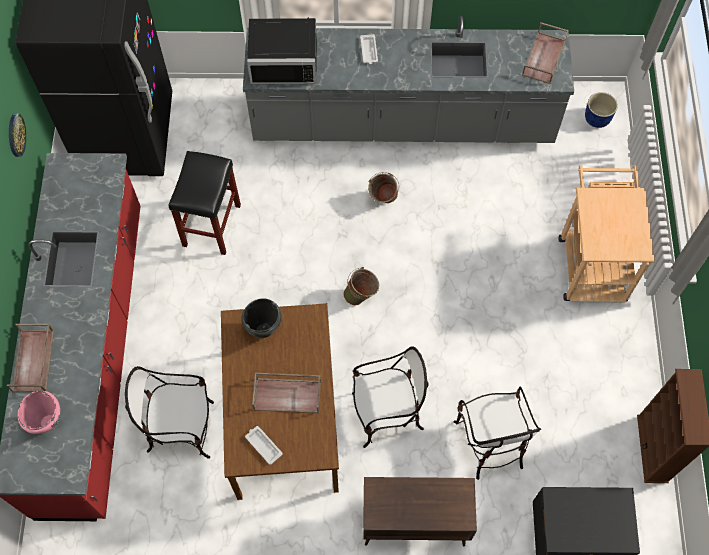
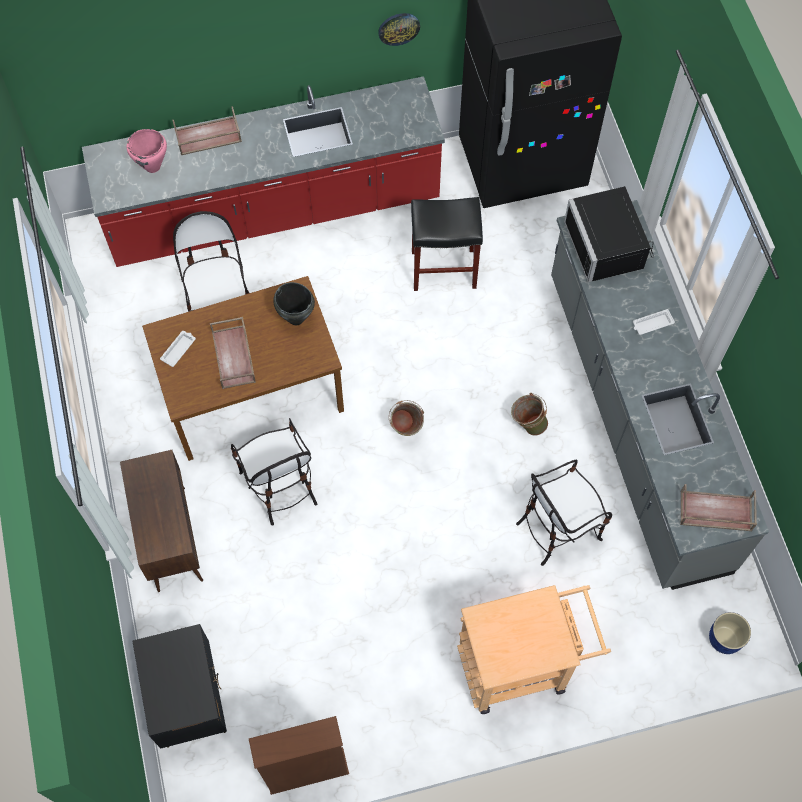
camera: 75 degrees right, 0 degrees up
chair [454,387,541,480] -> chair moved to [516,460,612,566]

